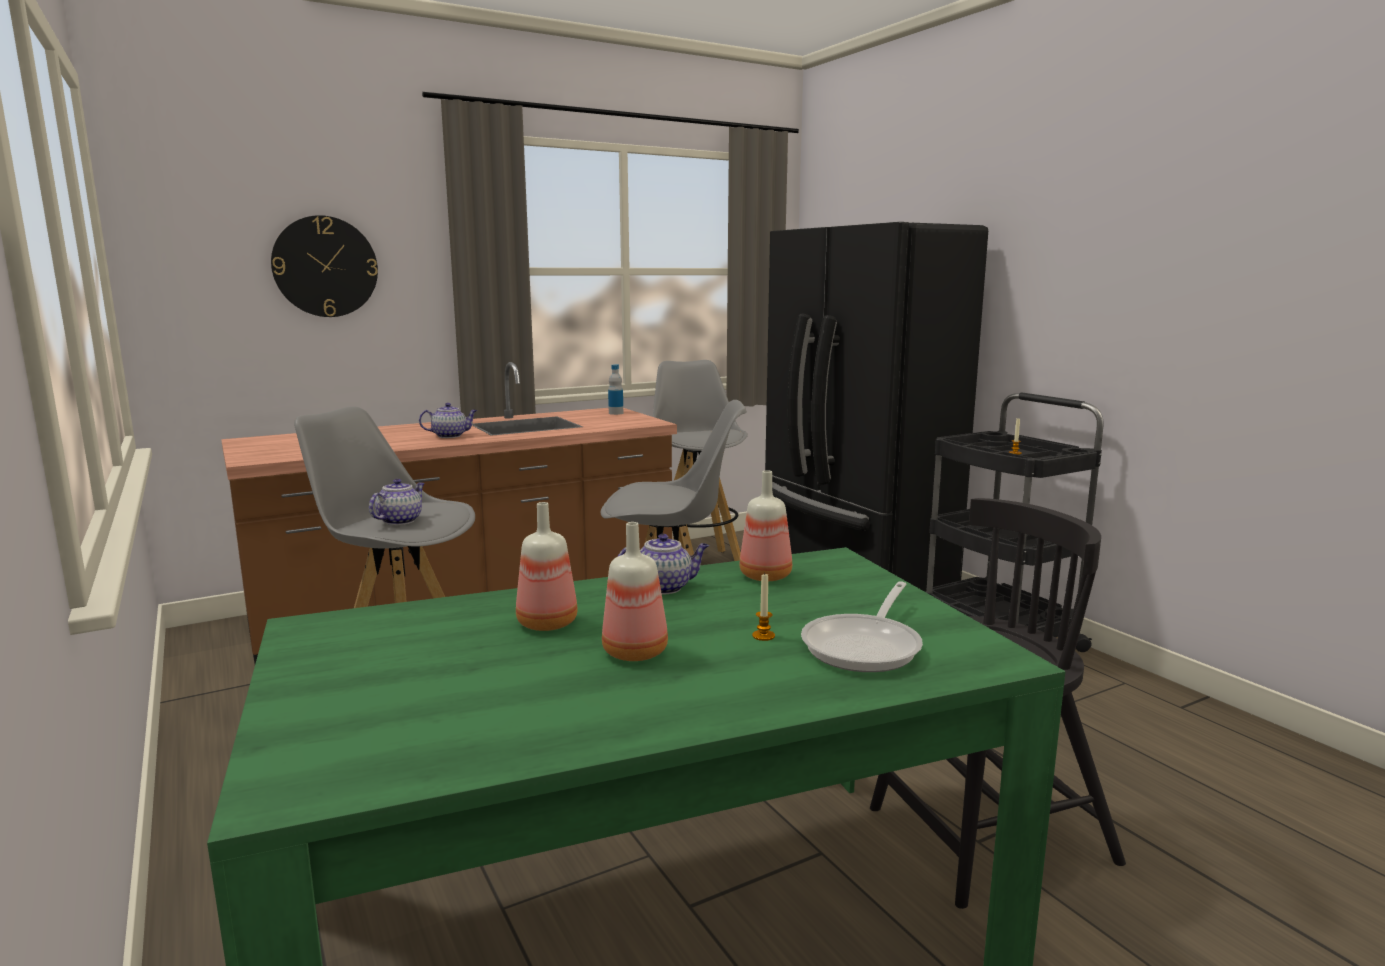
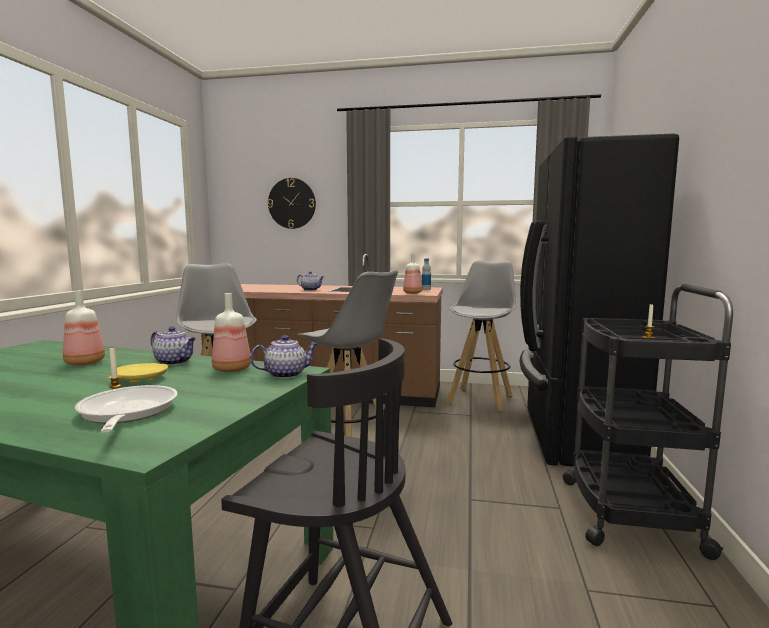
camera: 40 degrees right, 5 degrees down
teapot [369,479,425,525] -> teapot moved to [250,335,318,378]
bottle [602,522,668,661] -> bottle moved to [403,254,422,294]
frying pan [801,581,923,672] -> frying pan turned 90 degrees clockwise [75,385,177,433]
none -> yellow plate [117,363,168,383]

